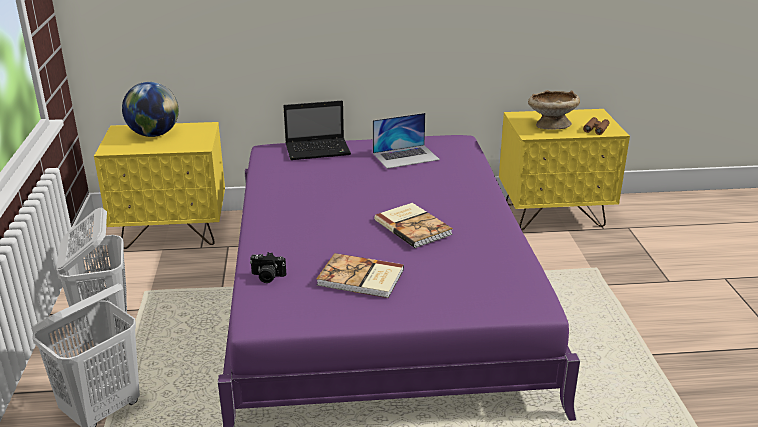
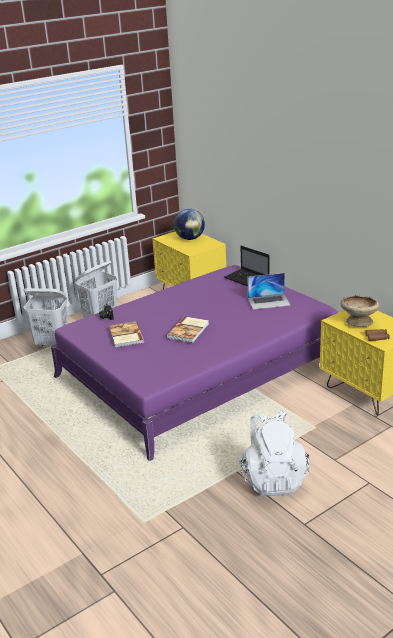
camera: 60 degrees right, 0 degrees up
laptop [373,113,440,169] -> laptop turned 45 degrees counterclockwise [247,273,291,310]
none -> white backpack [238,411,309,496]

